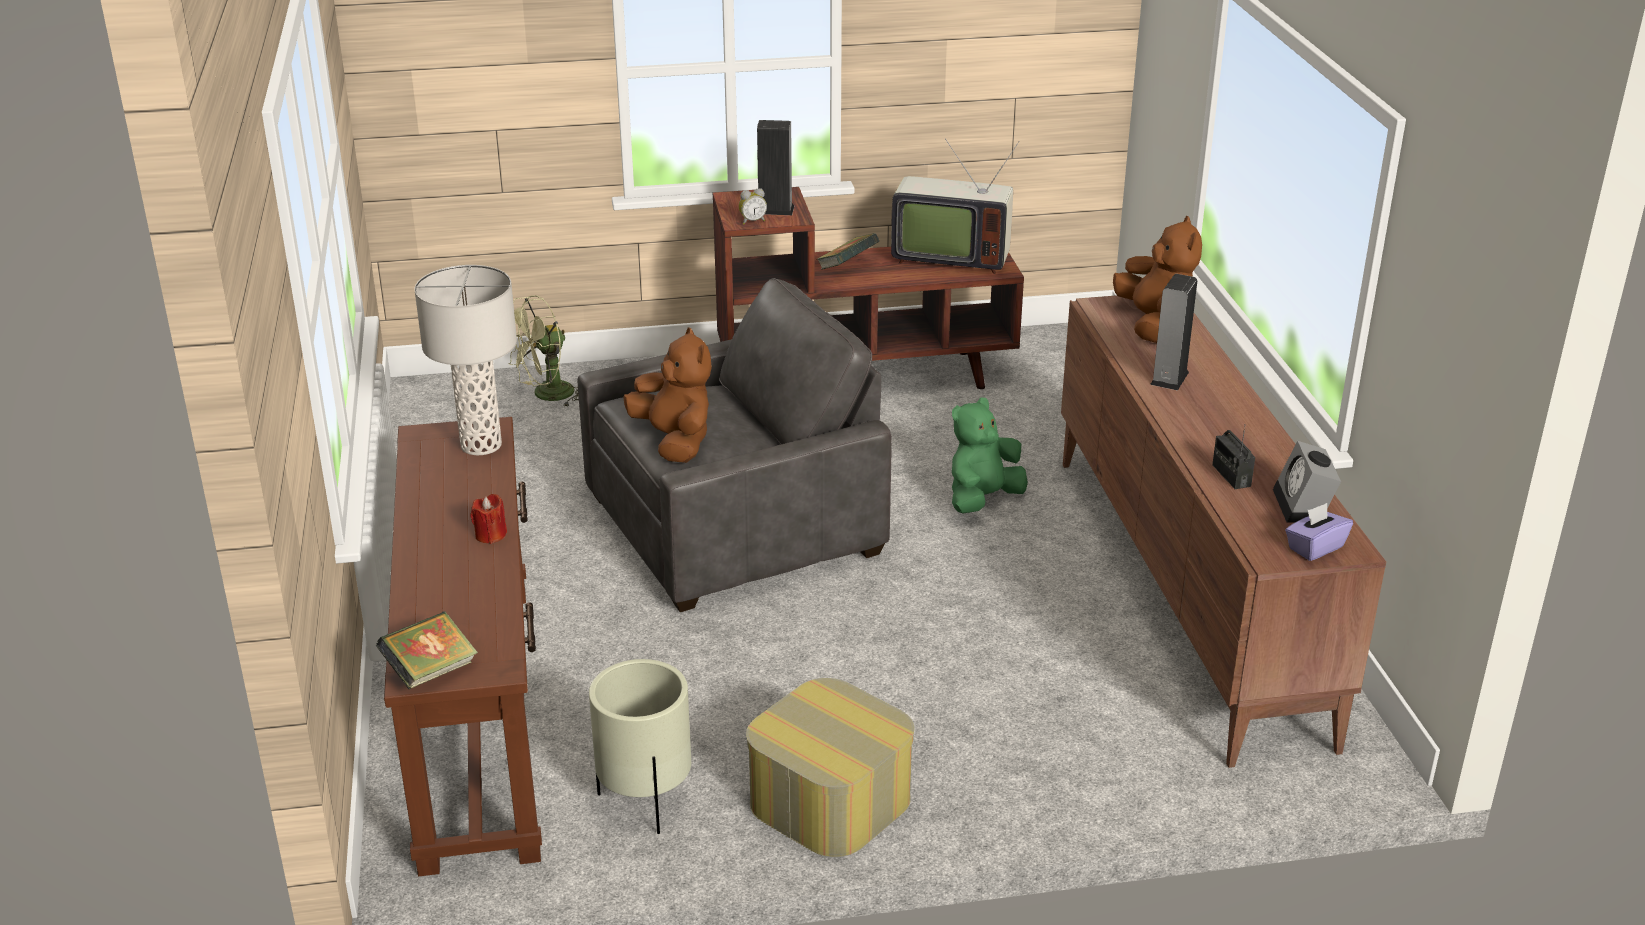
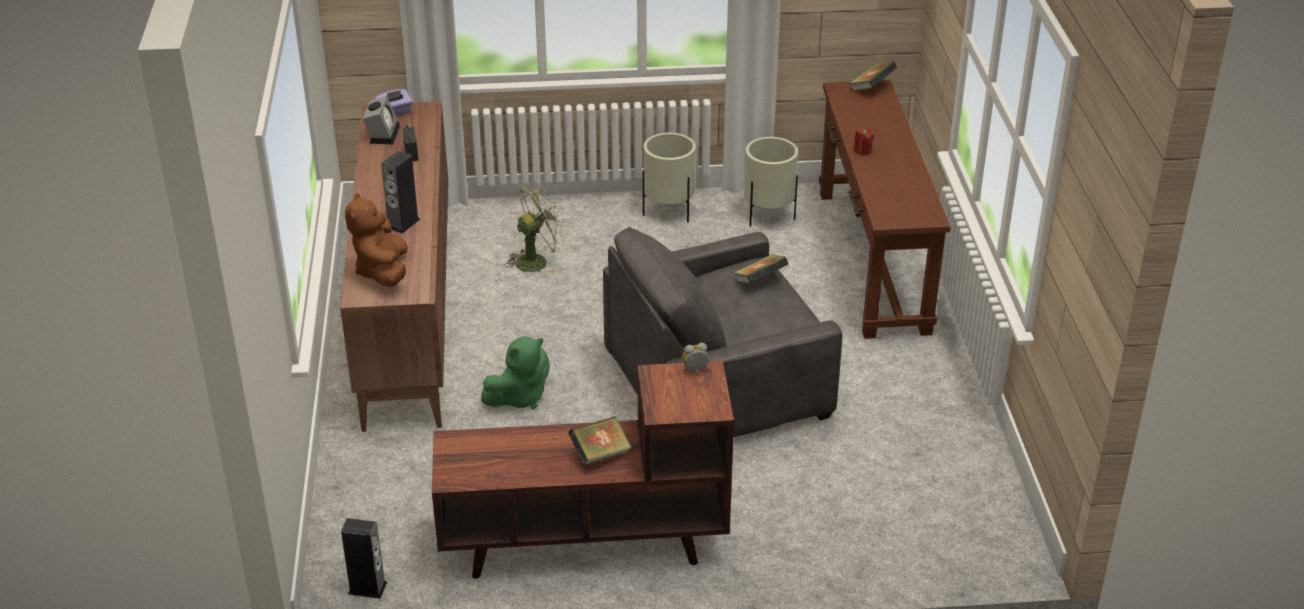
camera: 175 degrees left, 5 degrees up
white table lamp [414,265,517,455] -> none
green fan [508,295,579,407] -> green fan moved to [505,184,567,274]
brown plush toy [623,327,712,463] -> book [734,254,789,284]
ottoman [746,678,915,857] -> beige planter [643,133,696,222]
speaker [757,120,794,215] -> speaker moved to [341,518,387,599]
television [891,138,1020,274] -> none

